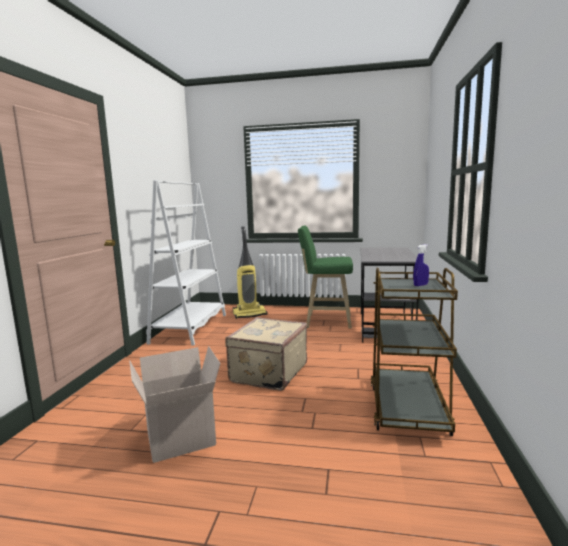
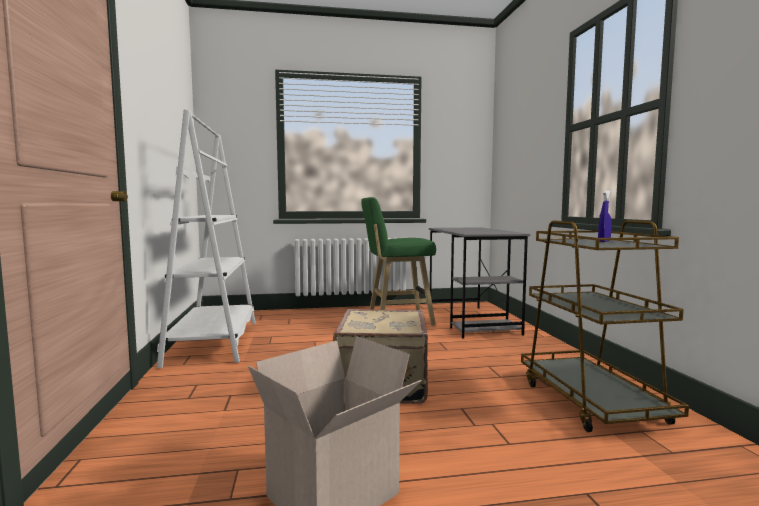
camera: 20 degrees left, 5 degrees down
vacuum cleaner [233,226,267,319] -> none

